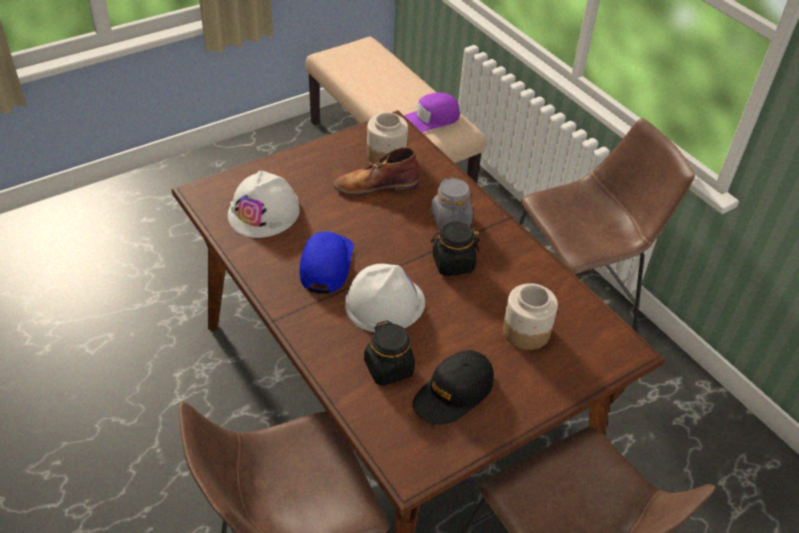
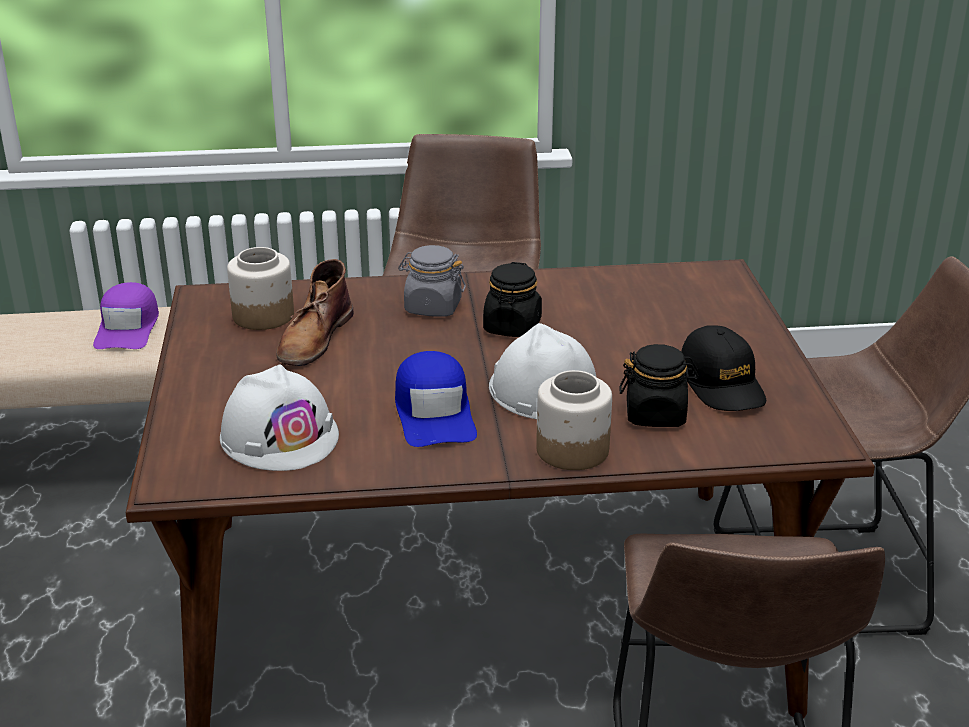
camera: 60 degrees left, 15 degrees down
blue cap [300,231,354,294] -> blue cap turned 135 degrees counterclockwise [395,351,477,447]
jar [503,283,558,350] -> jar moved to [536,370,612,470]

